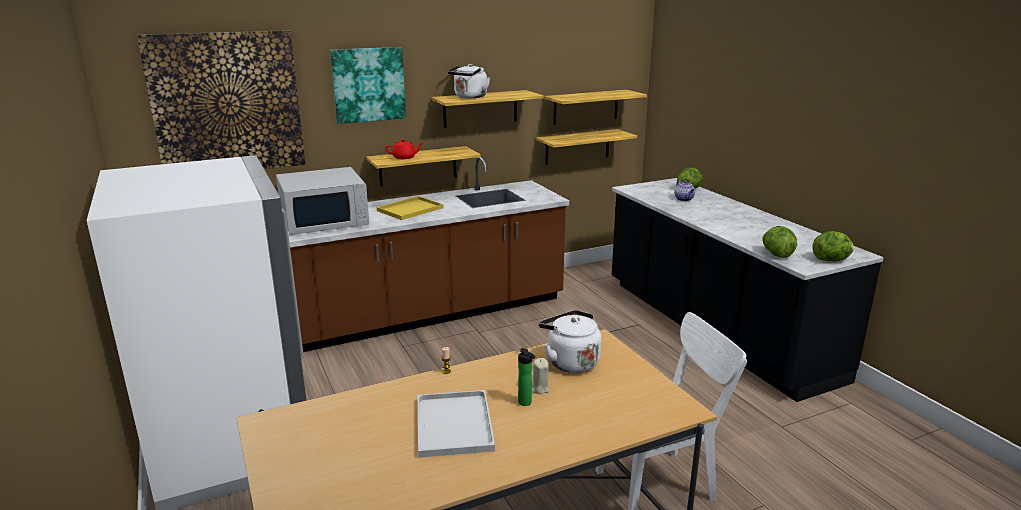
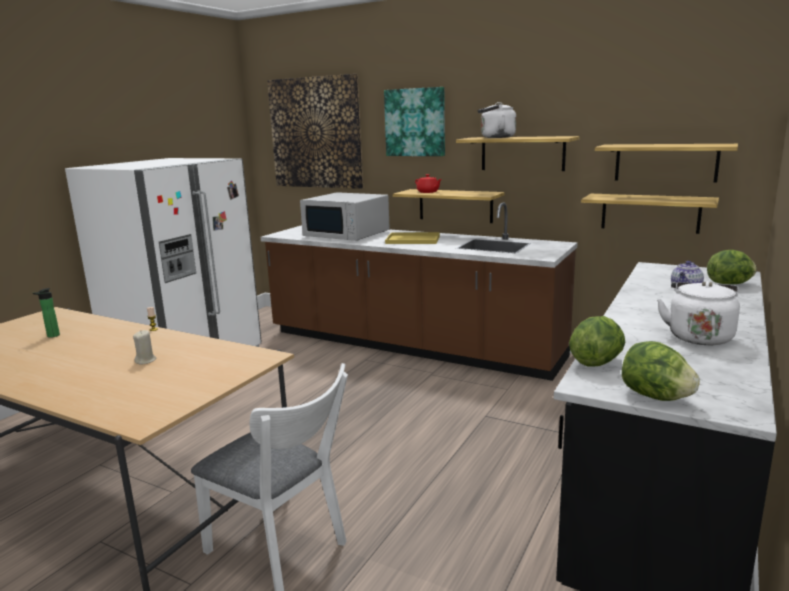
camera: 55 degrees right, 5 degrees down
white tray [417,390,495,458] -> none
bottle [518,348,535,406] -> bottle moved to [33,288,60,338]
white kettle [539,310,601,373] -> white kettle moved to [657,281,740,345]

